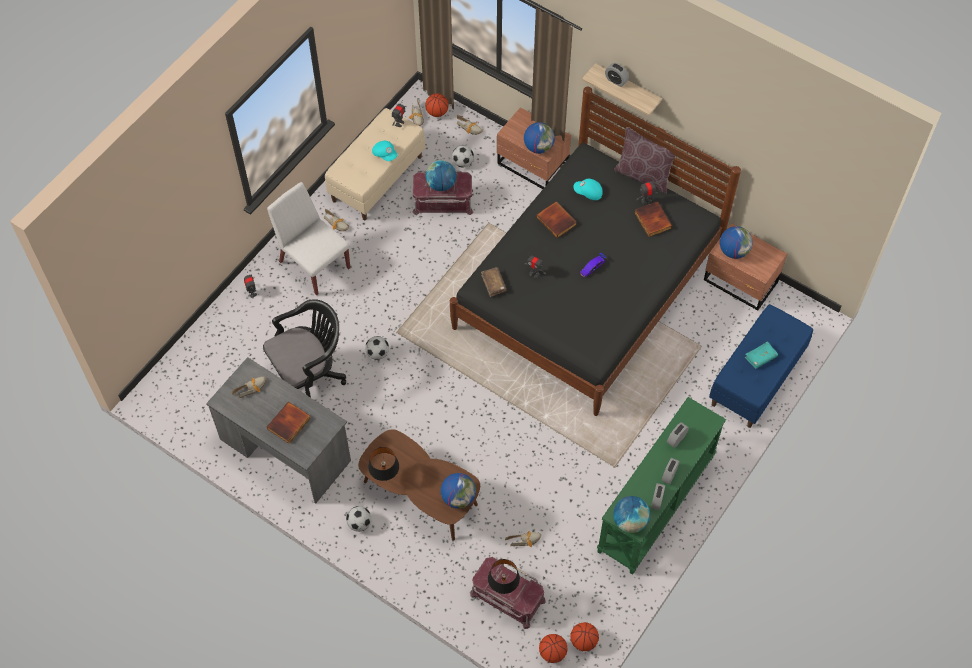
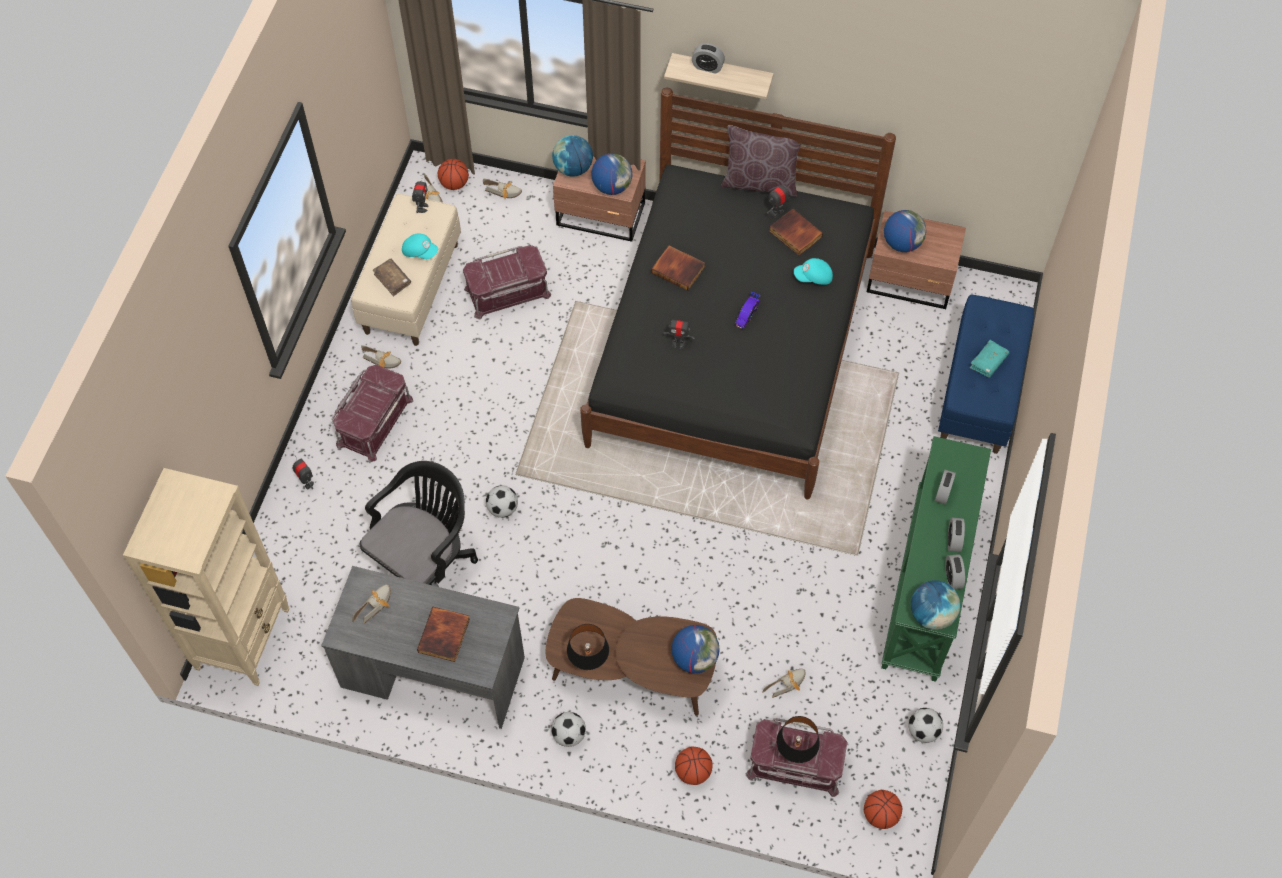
camera: 20 degrees left, 0 degrees up
white chair [267,182,350,296] -> red storage box [332,365,413,462]
globe [426,160,456,191] -> globe moved to [552,135,593,177]
football [452,145,474,167] -> football moved to [908,708,943,743]
brown book [481,267,507,297] -> brown book moved to [373,259,411,297]
basketball [570,622,599,651] -> basketball moved to [675,747,713,785]
turquoise cap [573,179,603,200] -> turquoise cap moved to [794,258,833,285]
none -> beige bookcase [123,468,290,686]

